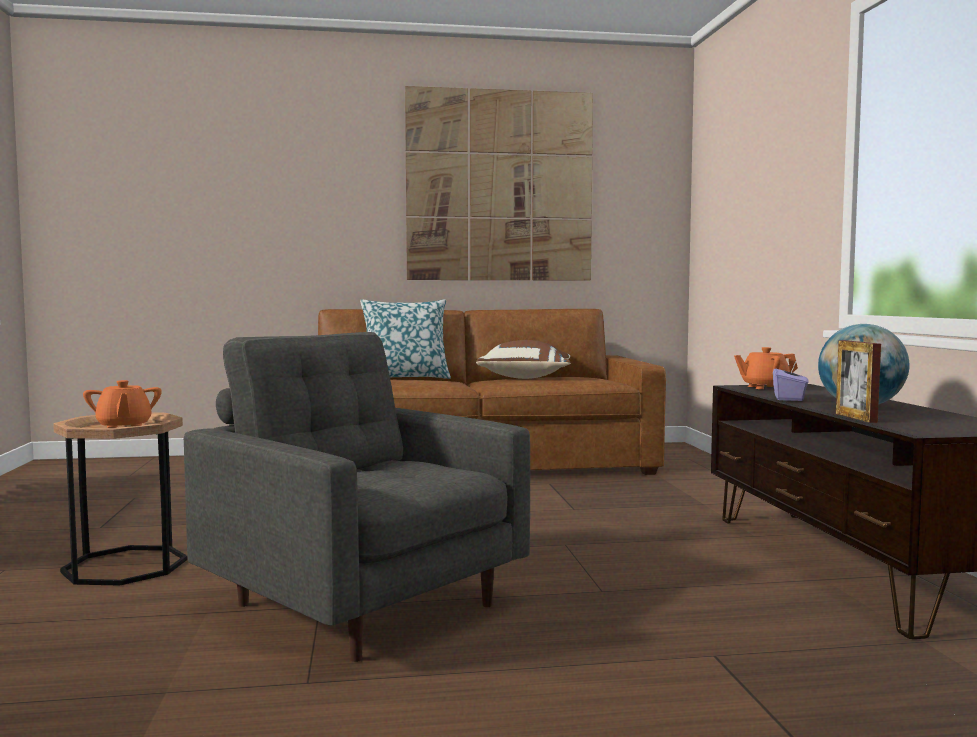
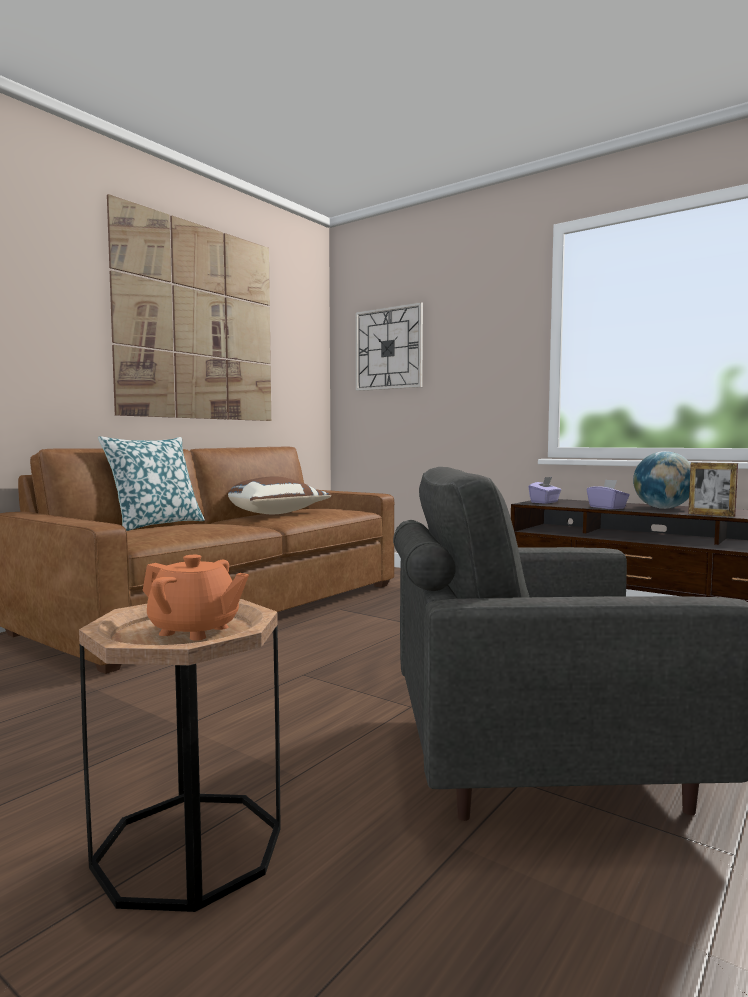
camera: 45 degrees left, 0 degrees up
orange teapot [734,347,798,389] -> purple tissue box [529,477,561,504]
none -> wall clock [355,302,423,391]

